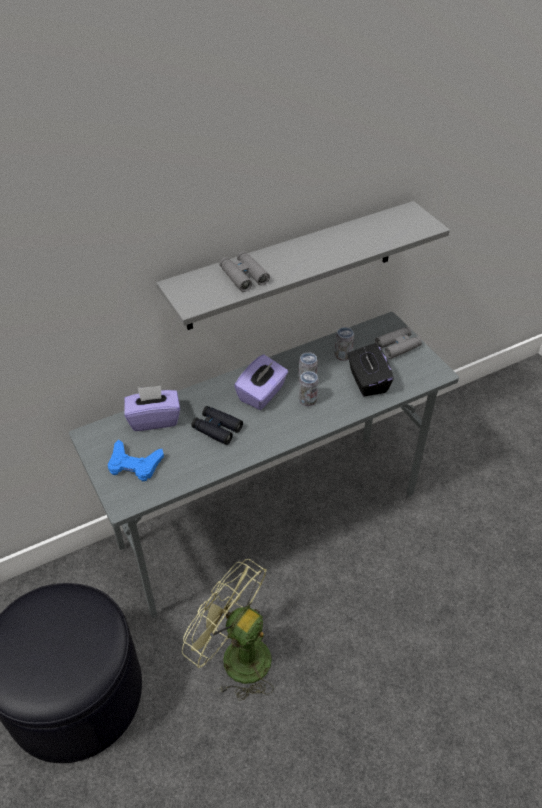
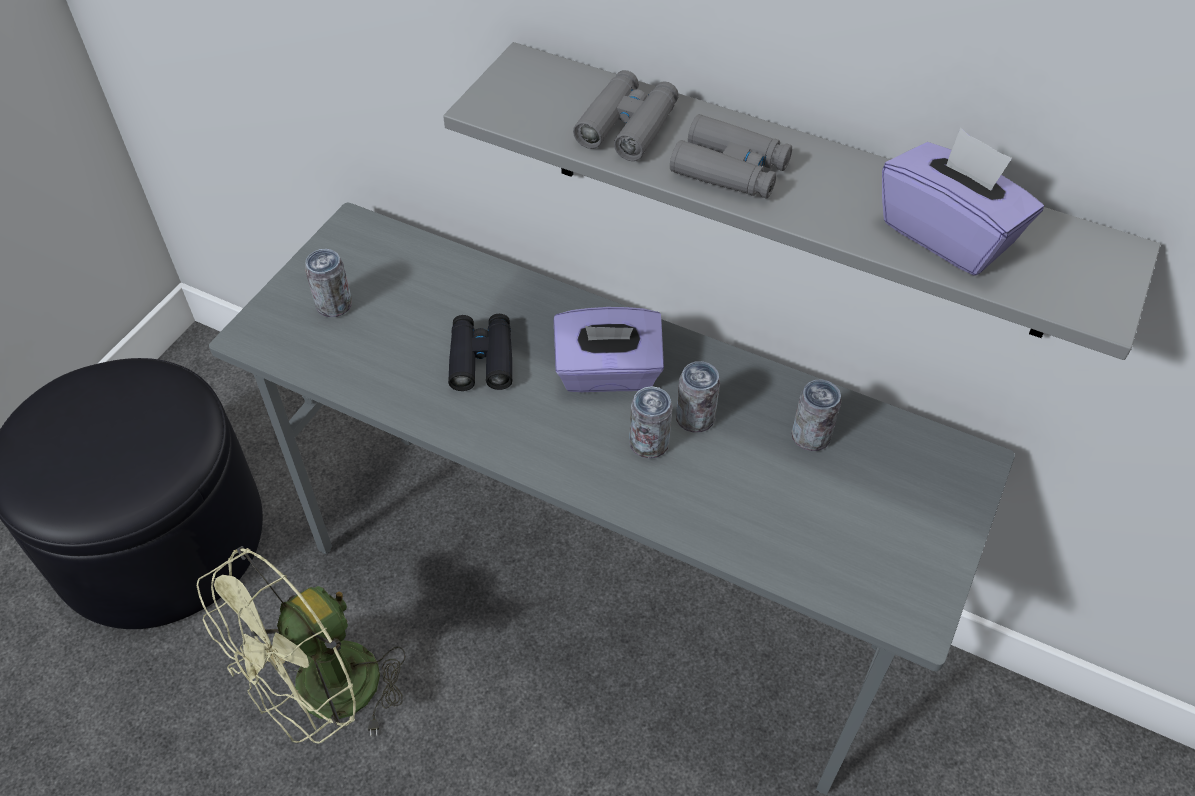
camera: 55 degrees right, 5 degrees up
blue game controller [108,440,164,481] -> can [305,249,352,317]
purple tissue box [124,386,180,431] -> purple tissue box moved to [882,128,1044,276]
green fan [182,559,274,701] -> green fan turned 135 degrees counterclockwise [197,546,406,744]
black tissue box [347,343,394,396] -> none
grey binoculars [375,327,422,359] -> grey binoculars moved to [670,114,792,199]

